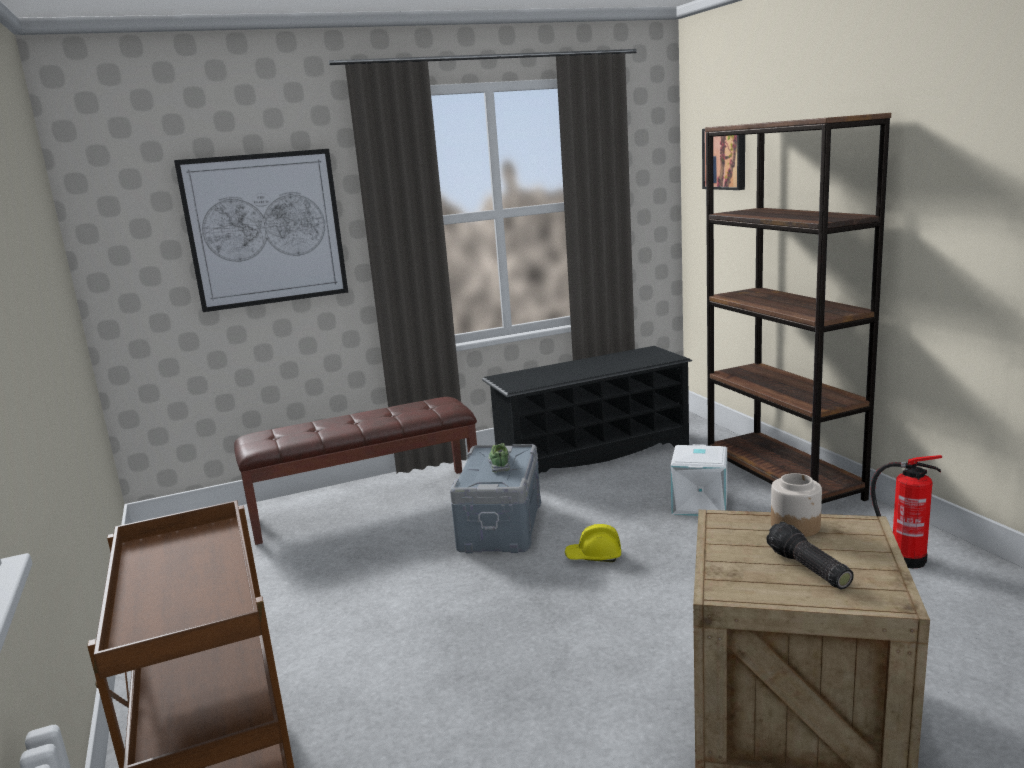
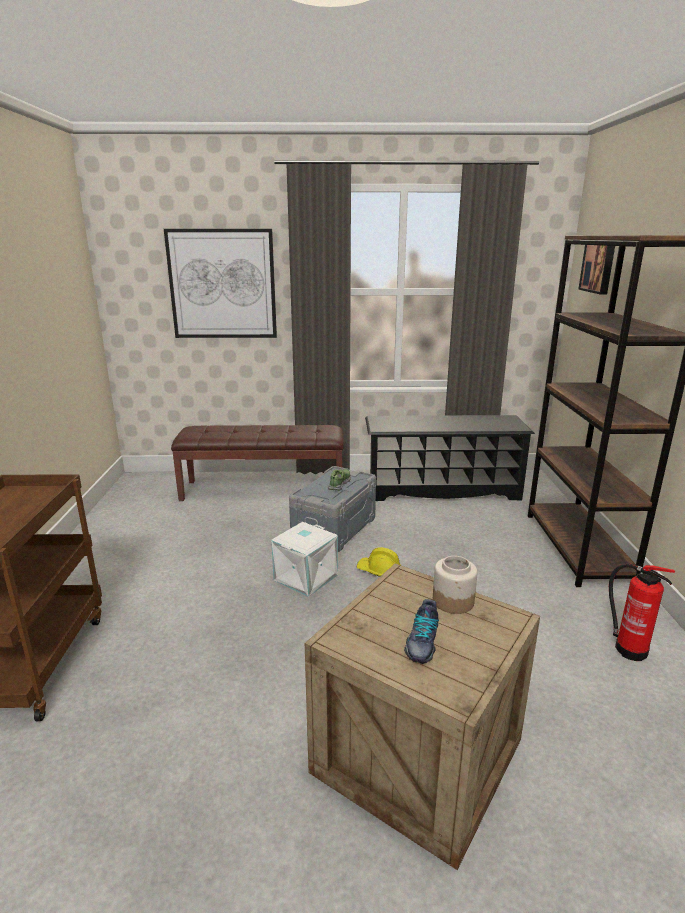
camera: 20 degrees right, 5 degrees up
white storage box [670,444,727,516] -> white storage box moved to [271,522,338,597]
flashlight [766,522,854,590] -> shoe [404,599,439,664]

